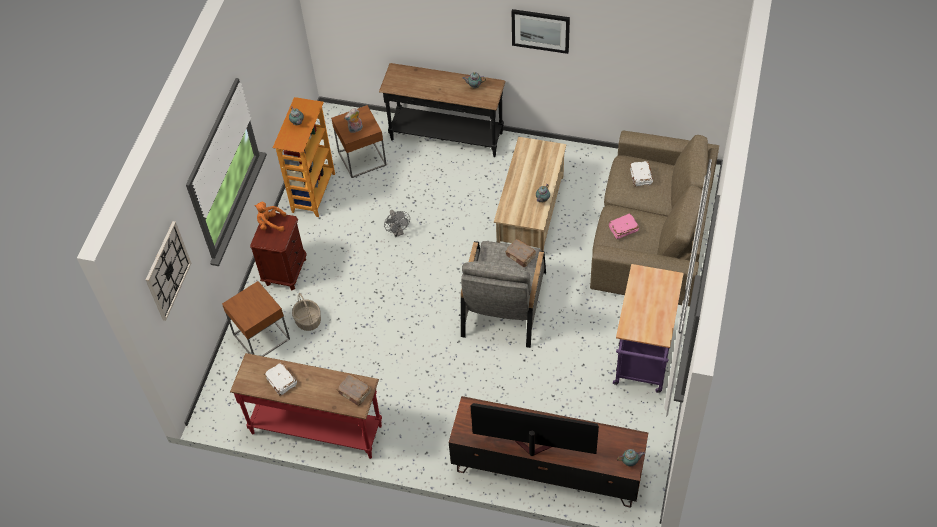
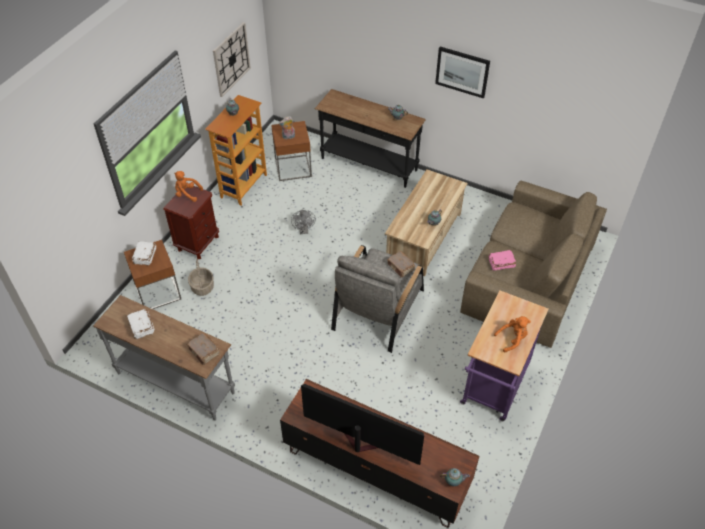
camera: 10 degrees right, 5 degrees down
wall clock [146,221,191,321] -> wall clock moved to [213,22,251,97]
red console table [230,353,382,459] -> grey console table [93,295,235,421]
white book [630,161,653,186] -> white book moved to [132,241,156,266]
none -> orange plush toy [494,316,531,353]

